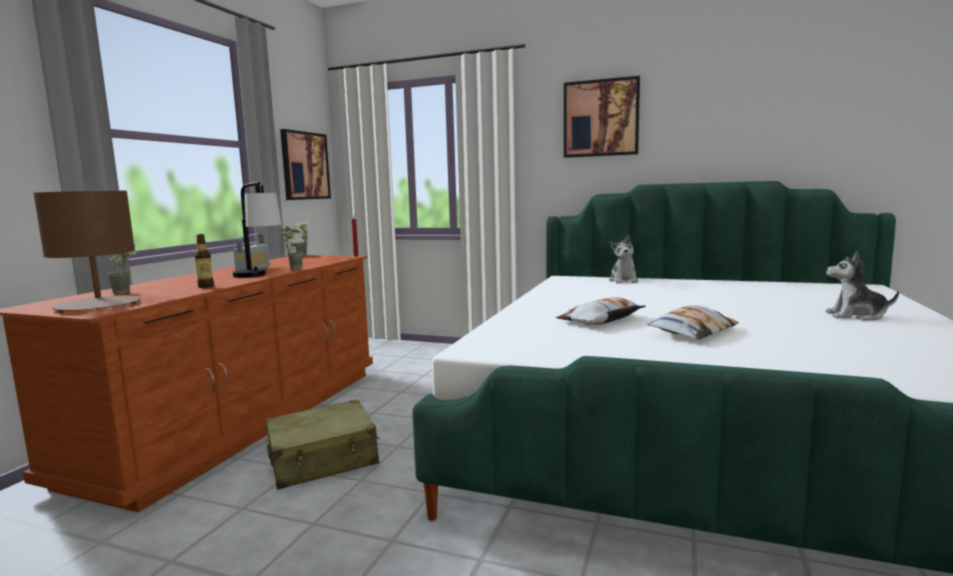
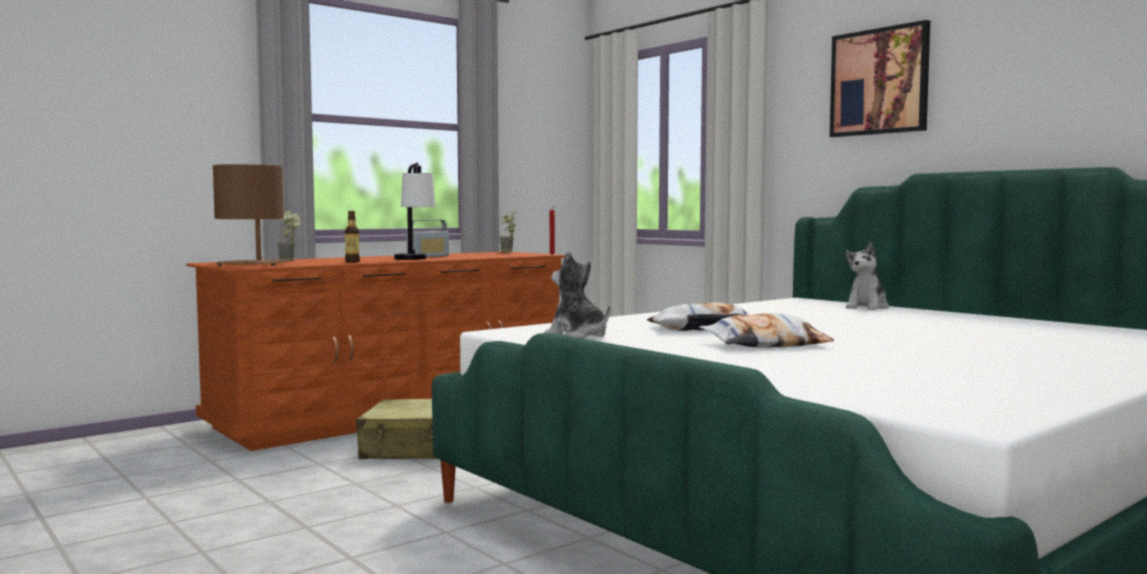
camera: 30 degrees right, 5 degrees down
picture [280,129,331,200] -> none
potted plant [281,226,303,270] -> none
plush toy [826,251,899,321] -> plush toy moved to [544,251,610,339]

